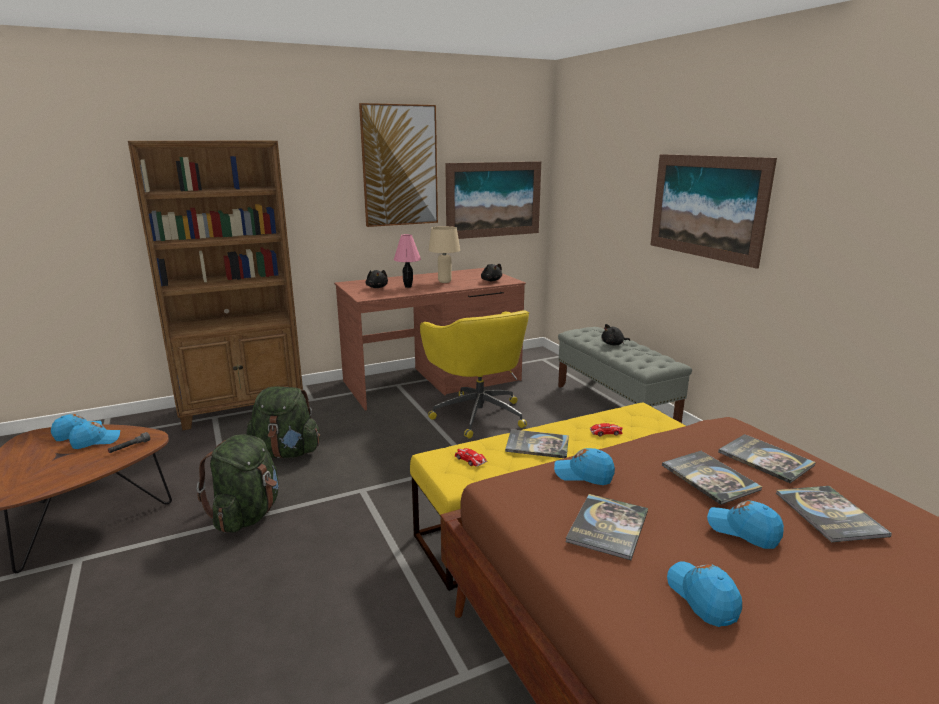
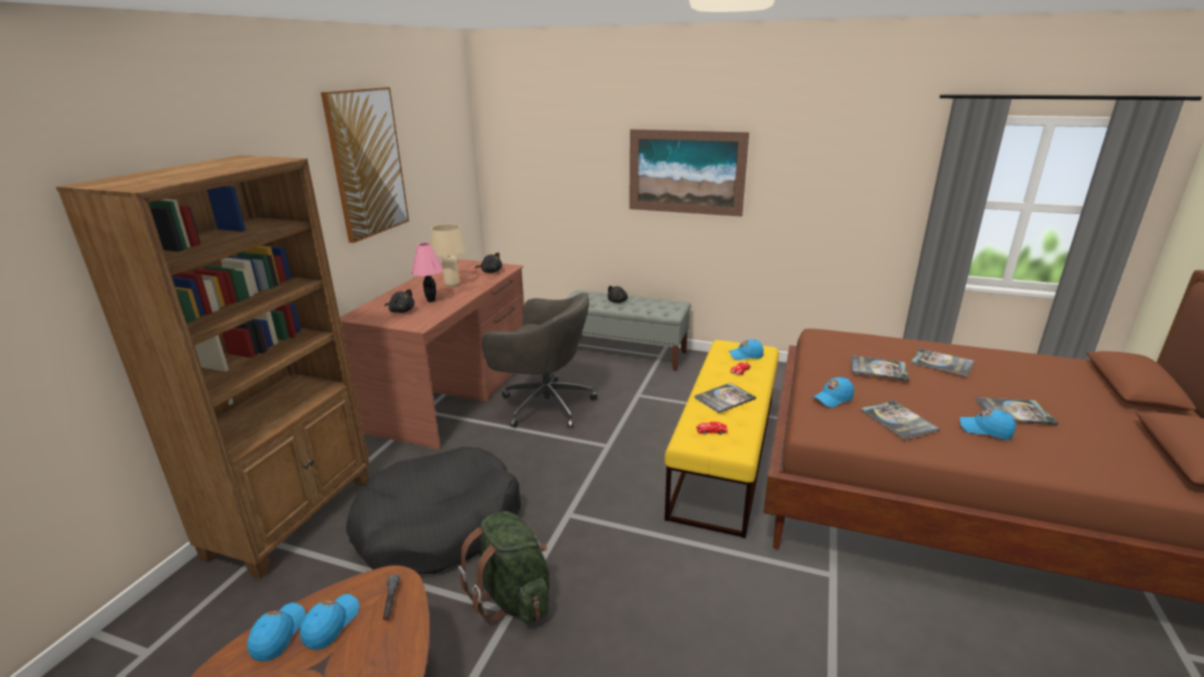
camera: 45 degrees left, 5 degrees up
green backpack [246,387,320,458] -> black dog bed [346,447,521,575]
yellow office chair [420,310,529,438] -> grey office chair [482,293,597,428]
picture [445,161,541,239] -> none
blue cap [707,500,784,549] -> blue cap moved to [729,339,764,360]
book [718,434,816,483] -> book moved to [975,397,1058,425]

